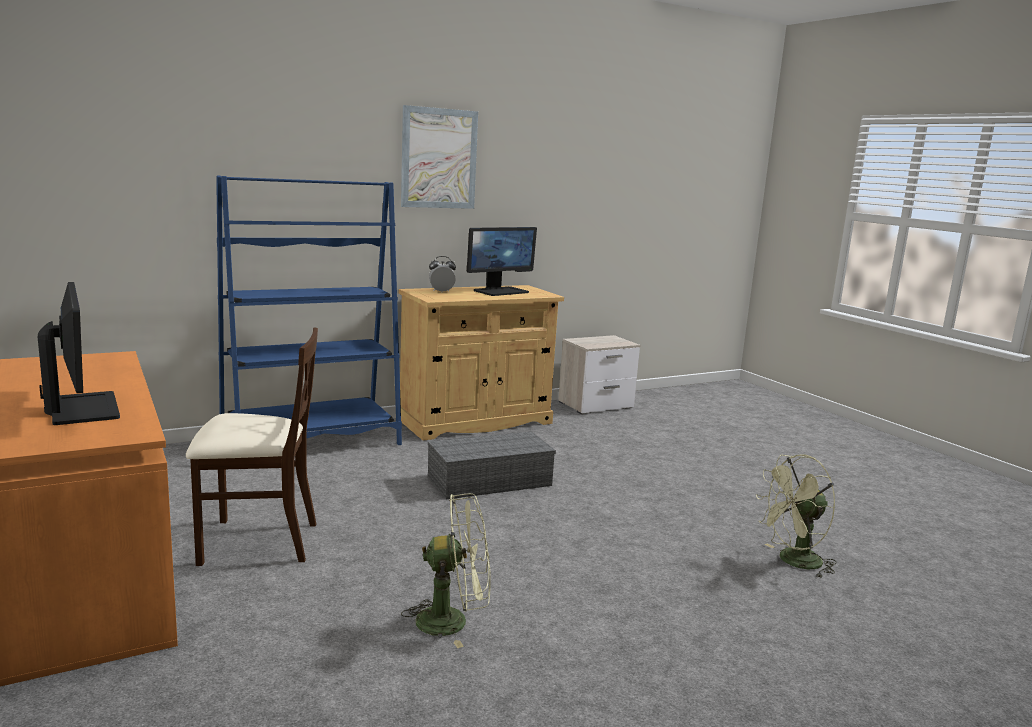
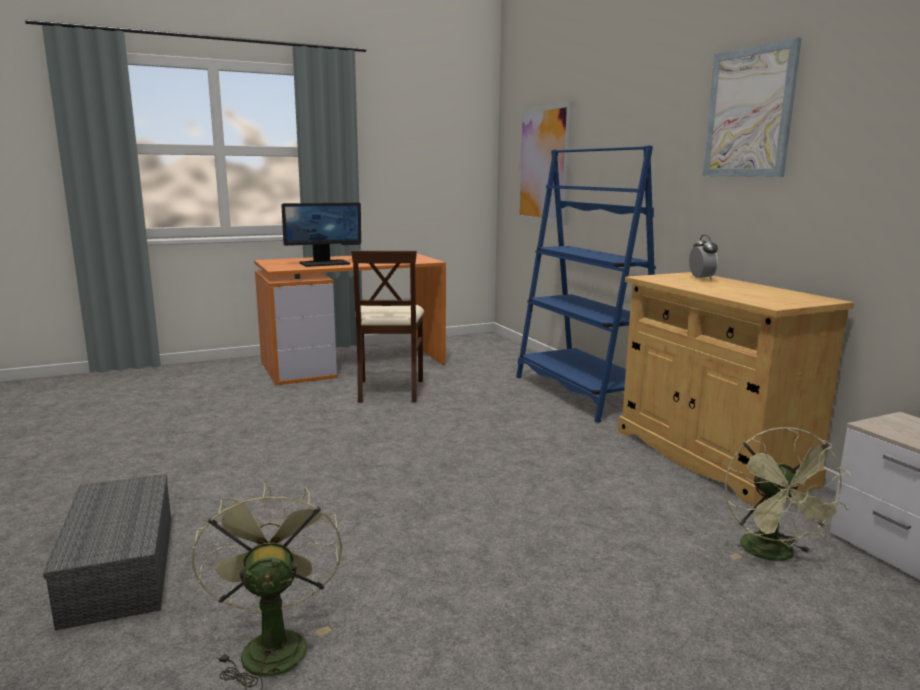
camera: 95 degrees right, 0 degrees up
green fan [401,493,491,648] -> green fan moved to [725,427,851,561]
grey storage box [428,432,556,499] -> grey storage box moved to [43,474,172,630]
monitor [467,227,537,296] -> none
none -> picture [517,101,573,226]

